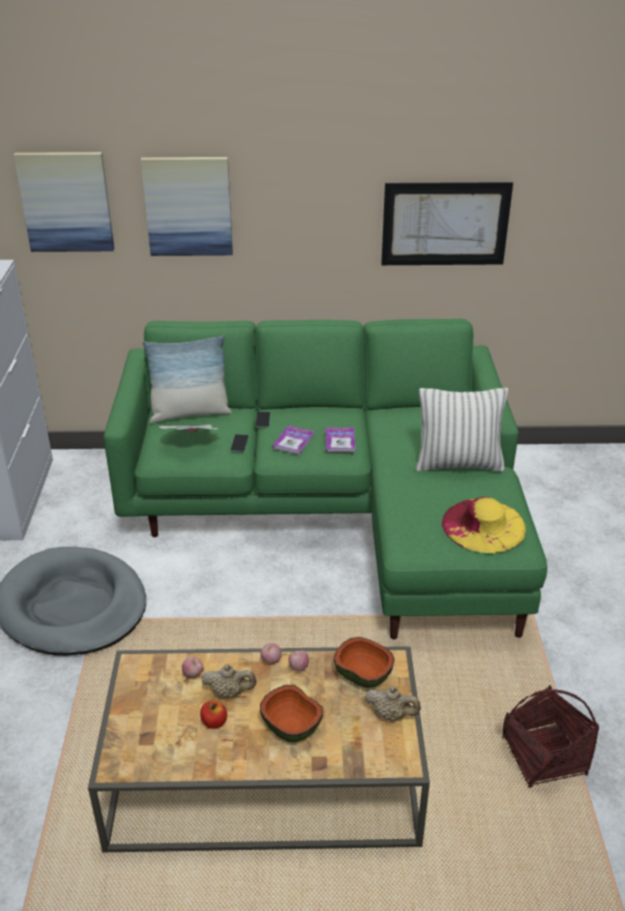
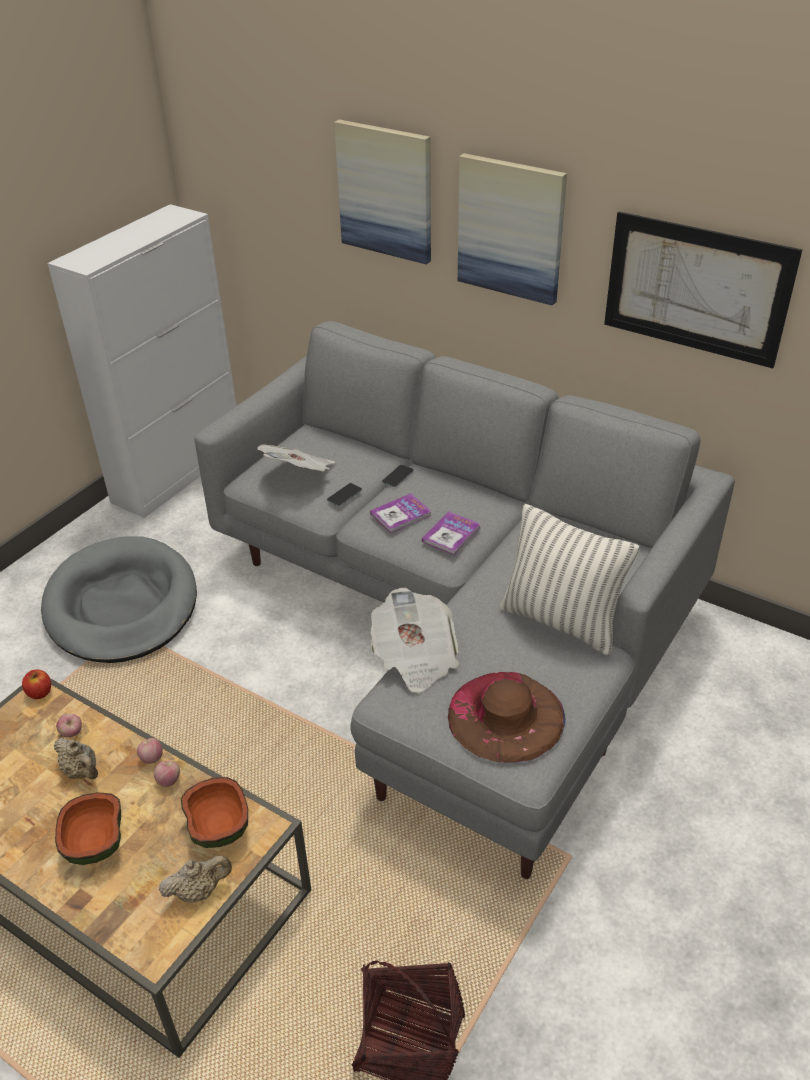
camera: 35 degrees right, 5 degrees up
picture [13,152,114,252] -> picture moved to [458,153,567,306]
green sofa [103,319,547,639] -> grey sofa [194,321,735,879]
pillow [143,335,232,423] -> none
apple [200,701,227,729] -> apple moved to [22,669,51,699]
beige teapot [365,686,421,721] -> beige teapot turned 75 degrees counterclockwise [159,855,232,903]
yellow hat [442,497,526,553] -> brown hat [448,672,565,763]
none -> newspaper [371,588,459,693]

